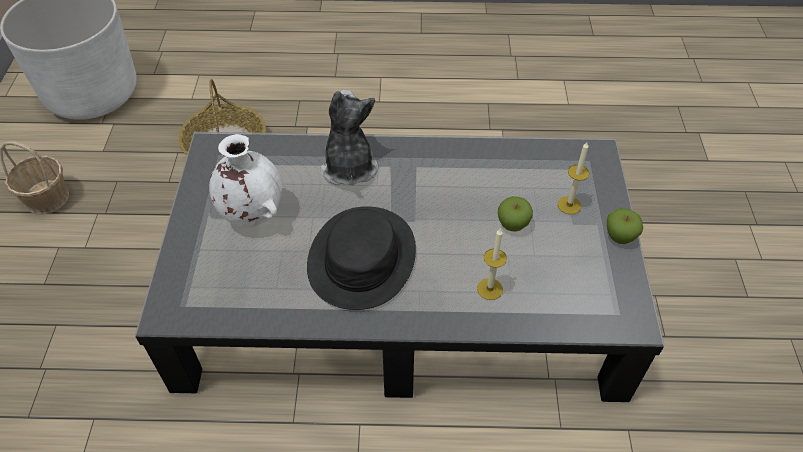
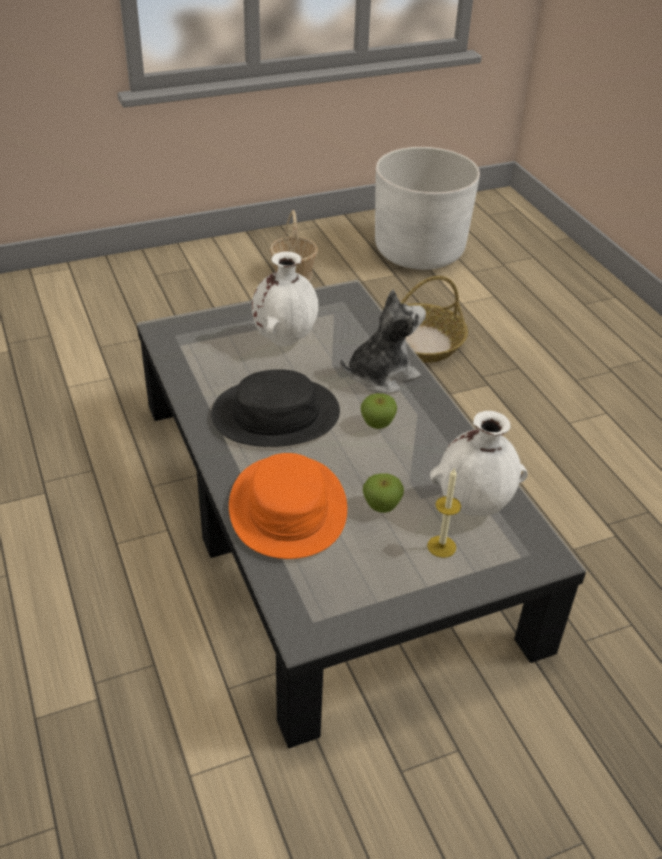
camera: 65 degrees right, 10 degrees down
candle [477,229,507,300] -> orange hat [229,453,347,559]
apple [607,208,643,244] -> apple moved to [361,393,397,429]
none -> white vase [430,411,528,516]

